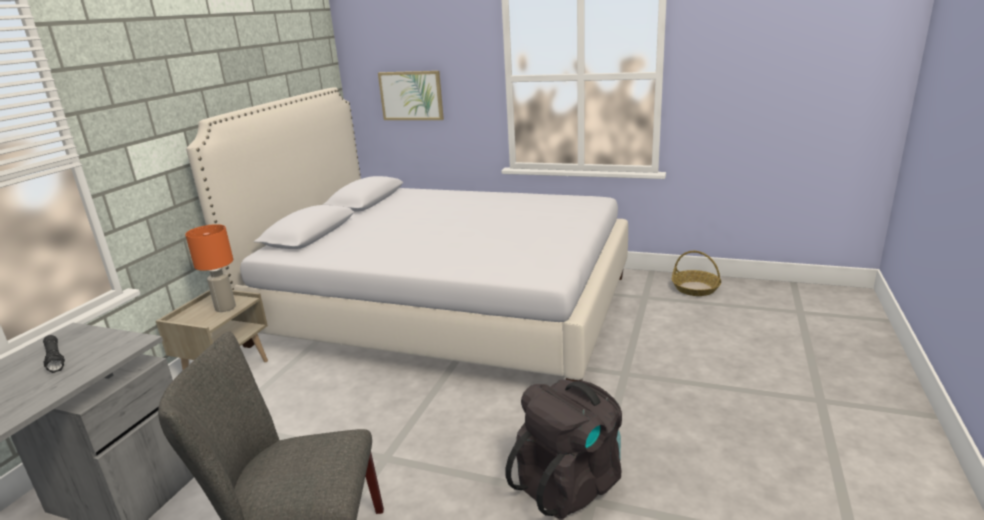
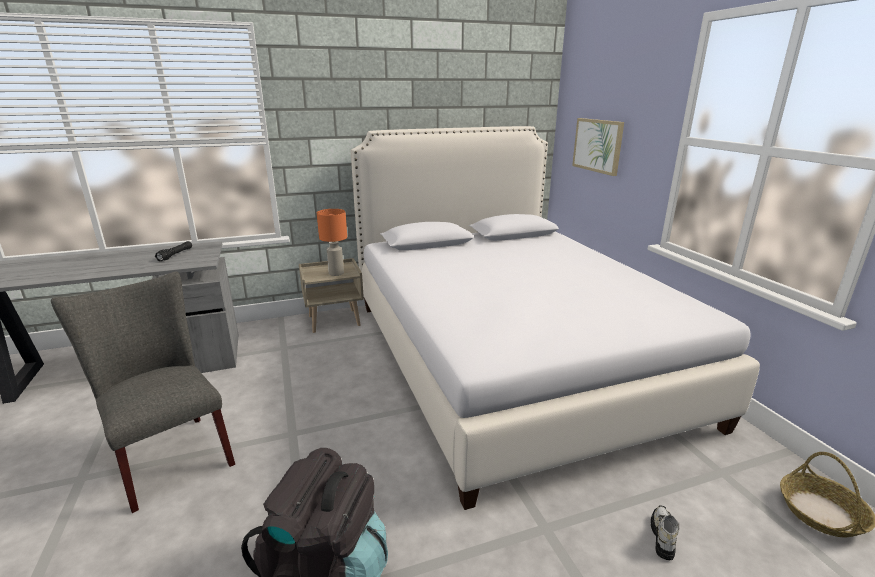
camera: 50 degrees right, 0 degrees up
none -> shoe [651,505,679,560]

